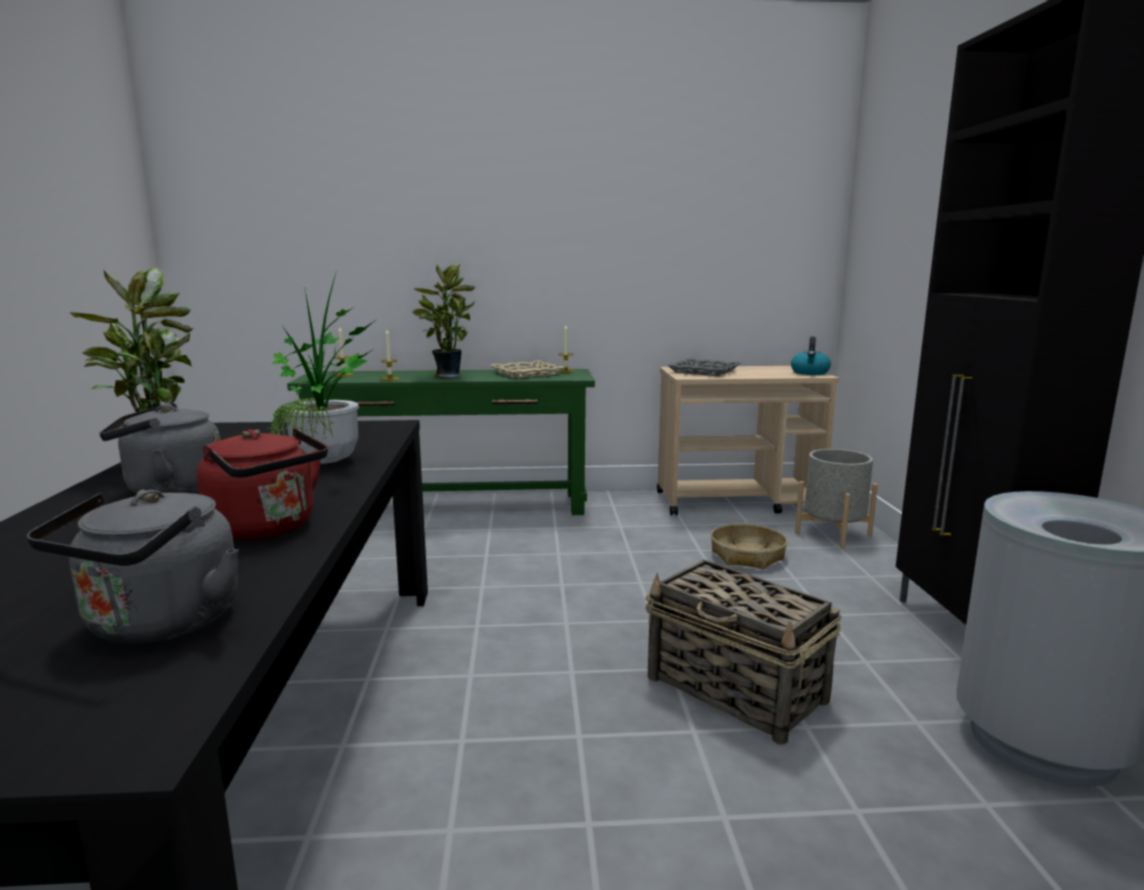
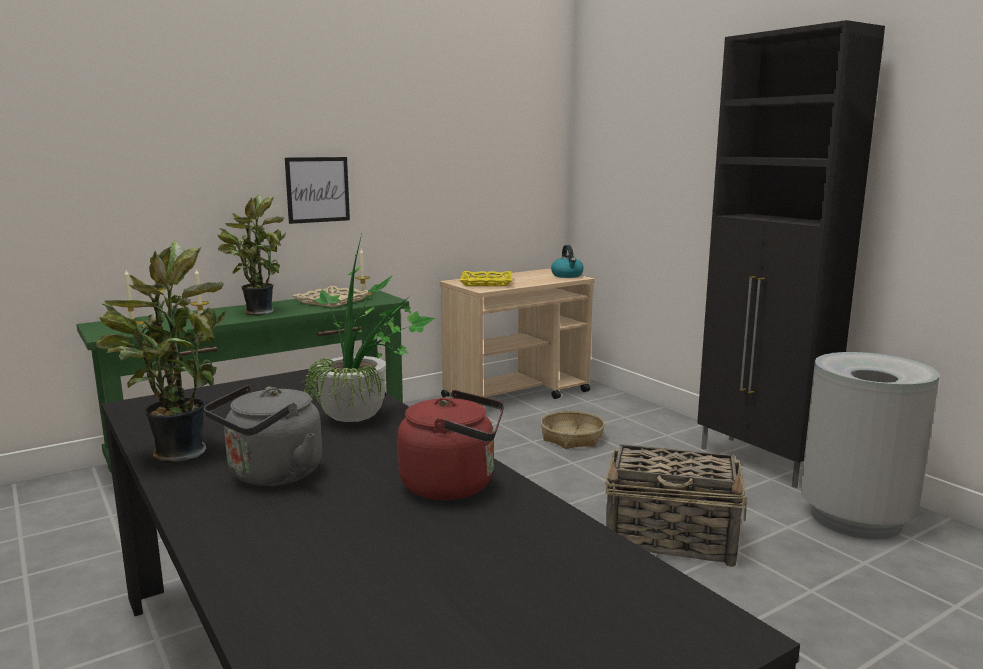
camera: 30 degrees left, 0 degrees up
grey kettle [27,490,239,644] -> none
grey tray [667,358,740,376] -> yellow tray [459,271,512,286]
grey planter [795,449,878,549] -> none
none -> picture [285,157,350,224]

